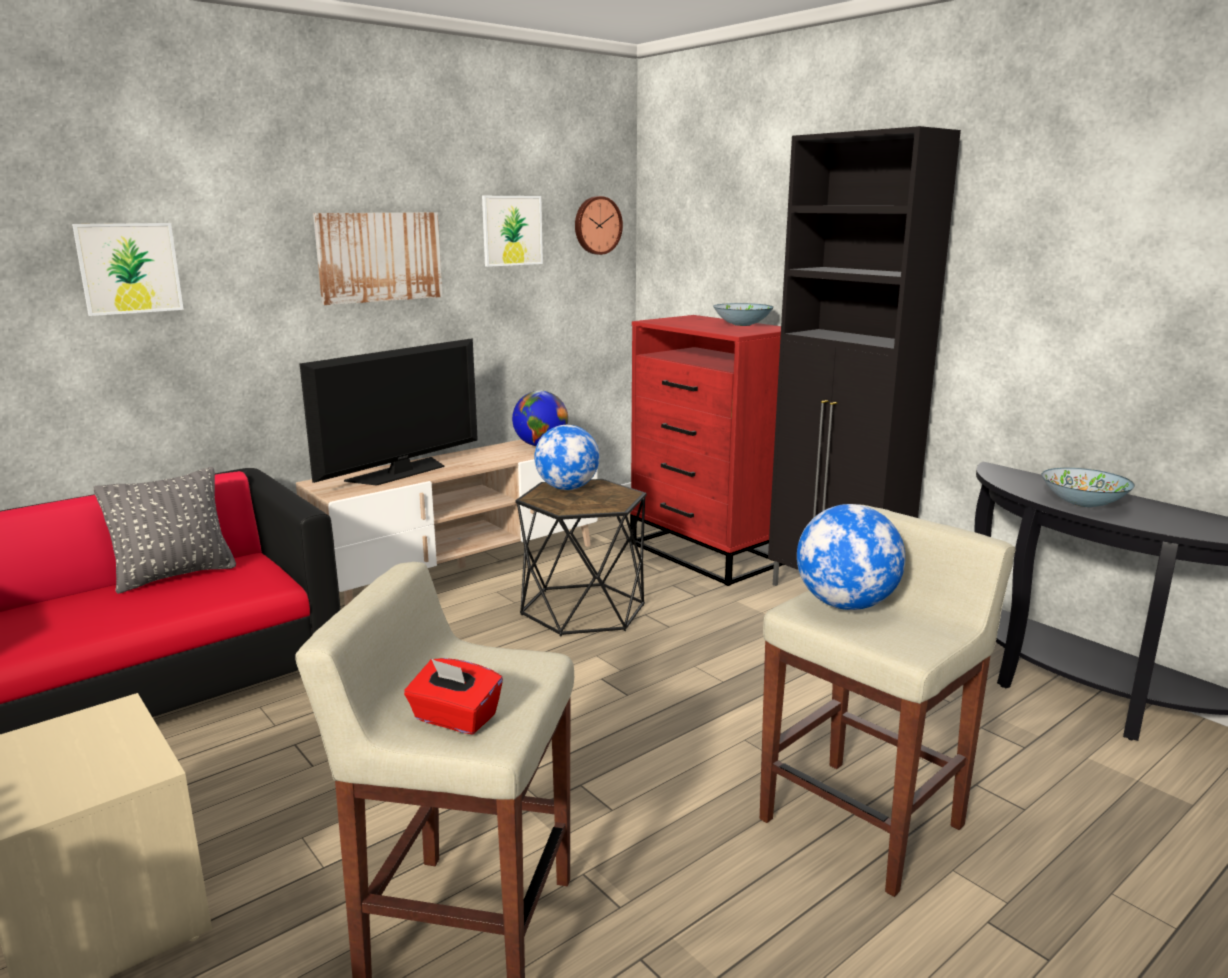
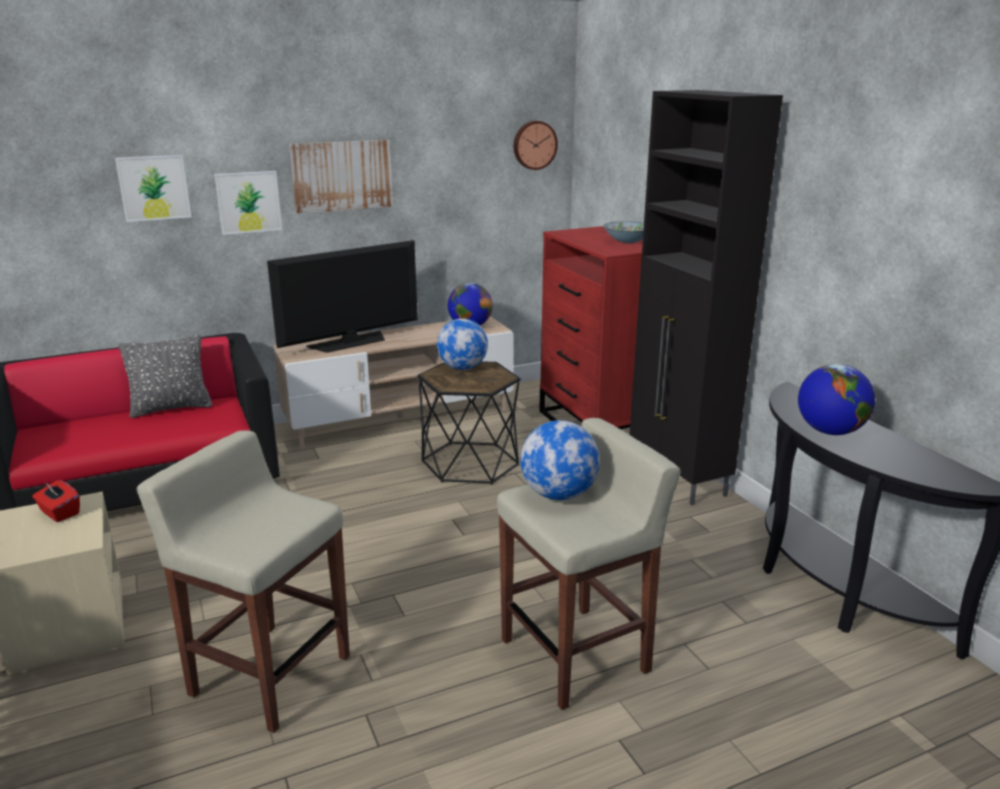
camera: 15 degrees right, 5 degrees up
red tissue box [404,658,503,734] -> red tissue box moved to [32,480,80,522]
picture [482,196,543,267] -> picture moved to [214,171,282,235]
bowl [1041,468,1135,507] -> globe [798,364,875,435]

